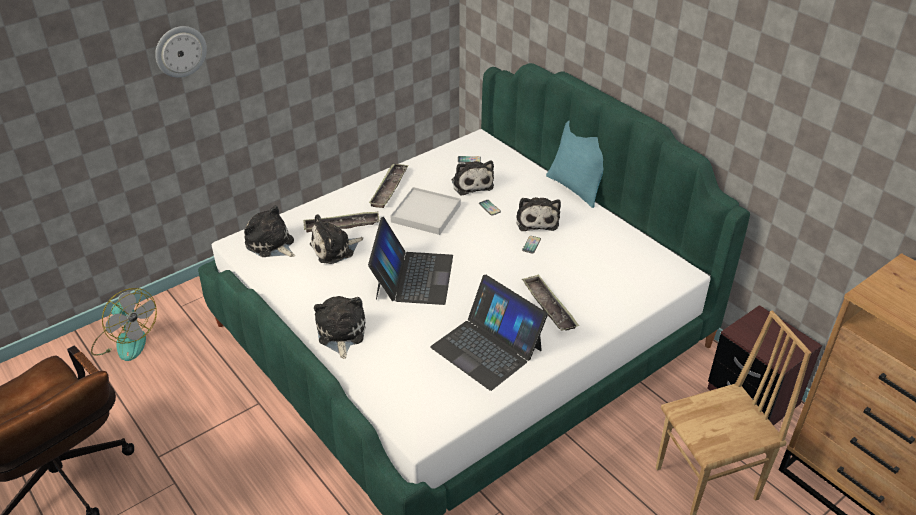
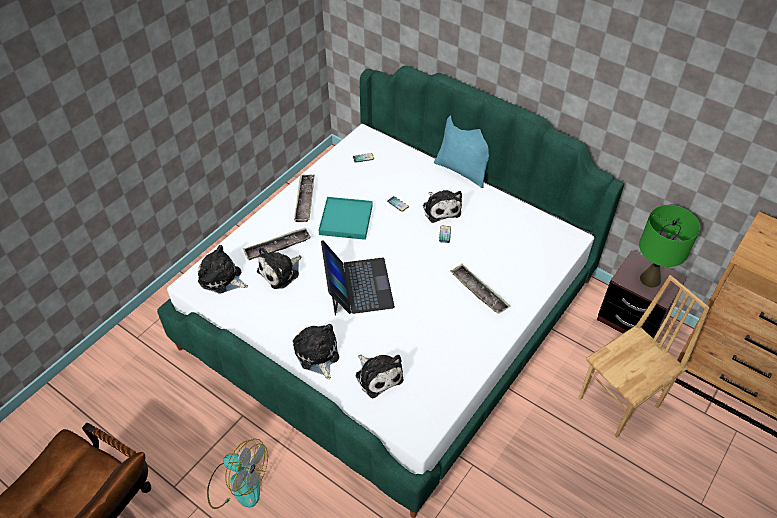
camera: 15 degrees left, 10 degrees up
fan [91,288,157,361] -> fan moved to [207,439,268,509]
wall clock [155,26,207,78] -> none
white tray [390,187,461,235] -> turquoise tray [319,197,373,240]
laptop [430,275,548,391] -> none
plush toy [452,160,494,195] -> plush toy moved to [356,355,404,398]
none -> green table lamp [639,205,700,288]

